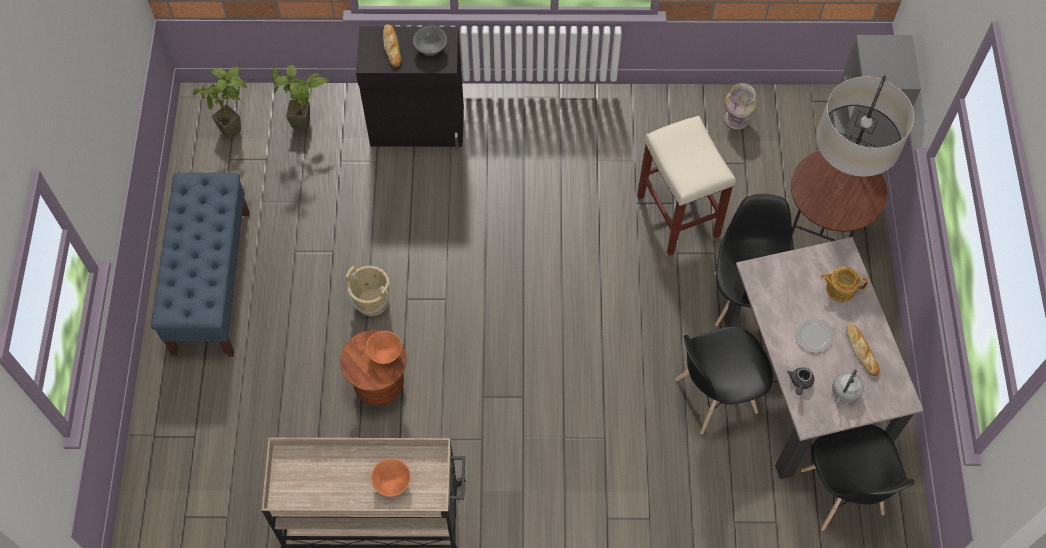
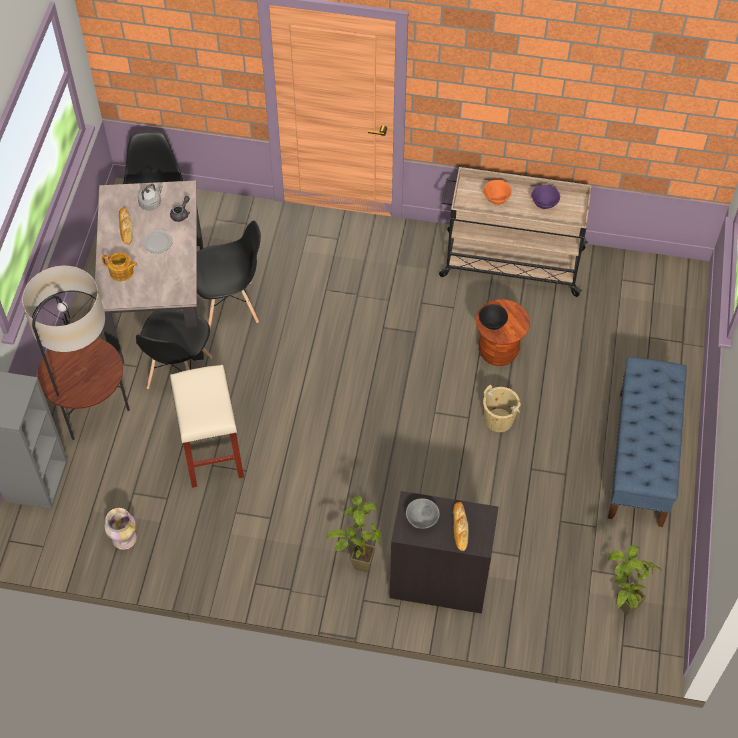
camera: 170 degrees left, 5 degrees down
potted plant [272,65,329,131] -> potted plant moved to [325,495,381,573]
orange bowl [366,331,402,364] -> black bowl [479,304,508,330]
none -> purple bowl [531,185,560,209]

